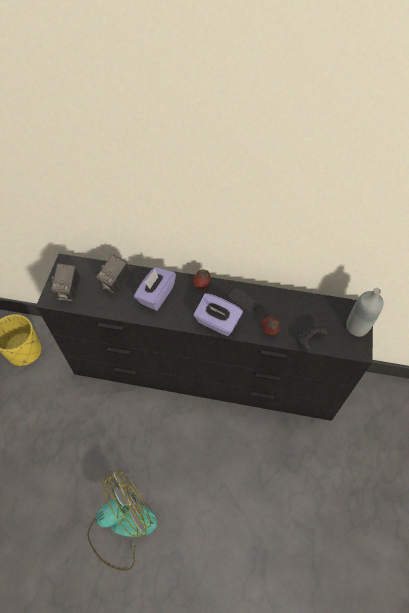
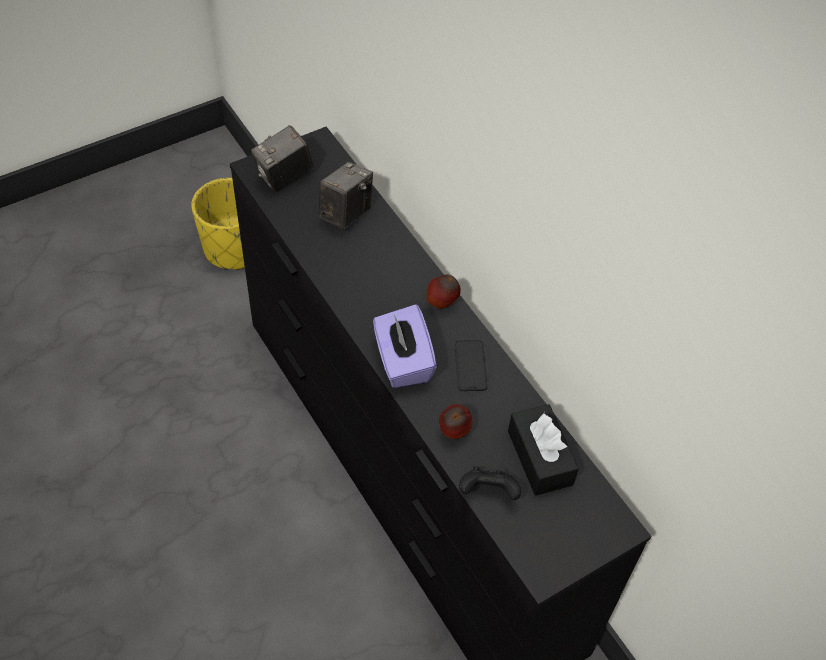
camera: 45 degrees right, 5 degrees down
fan [87,470,158,571] -> none
camera [96,254,132,294] -> camera turned 135 degrees clockwise [319,162,373,229]
purple tissue box [134,267,176,311] -> none
grey bottle [346,288,384,337] -> none
none -> black tissue box [508,404,579,496]

